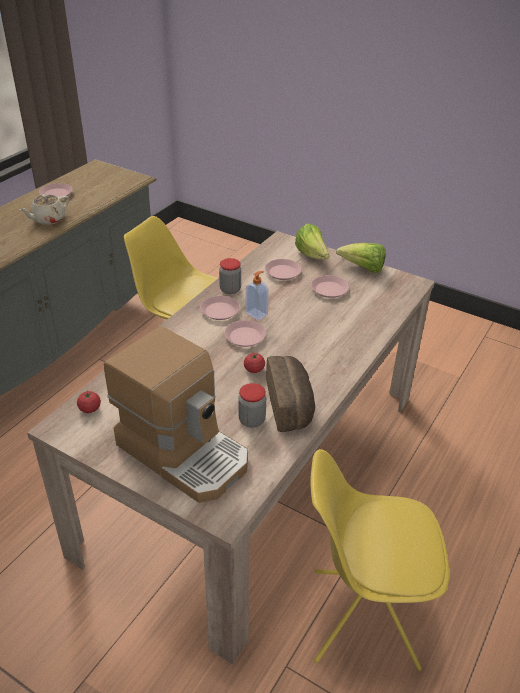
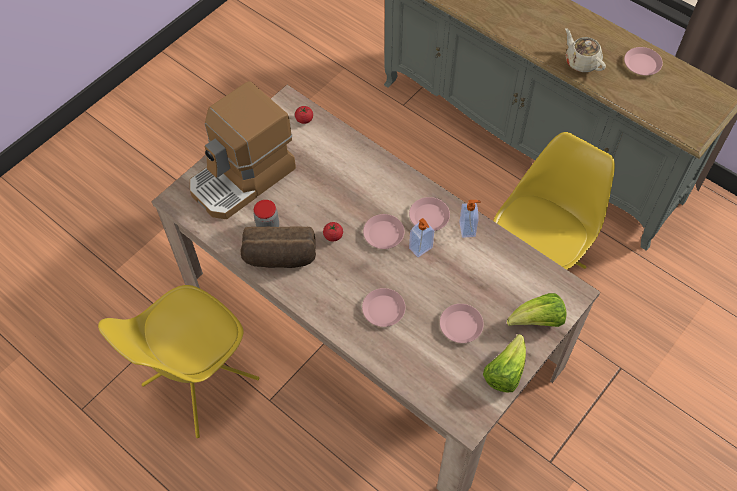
camera: 100 degrees right, 20 degrees up
jar [219,258,241,294] -> soap dispenser [460,200,481,238]
pink plate [265,259,301,280] -> pink plate moved to [362,288,405,327]
yellow chair [310,449,449,671] -> yellow chair turned 150 degrees counterclockwise [98,285,259,438]

